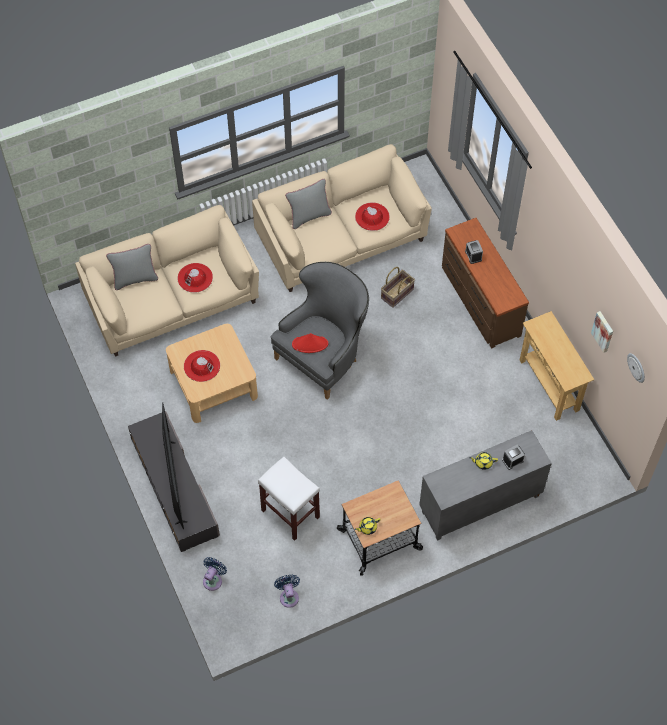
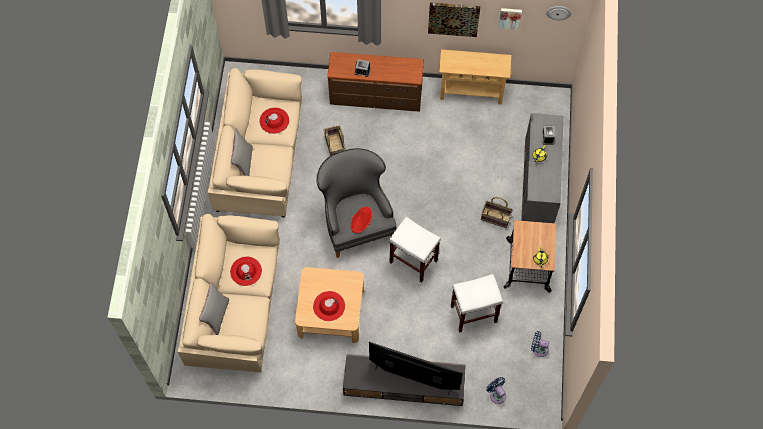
camera: 60 degrees left, 5 degrees up
none -> white stool [389,217,441,283]
none -> picture [428,2,480,37]
none -> basket [481,197,513,228]

